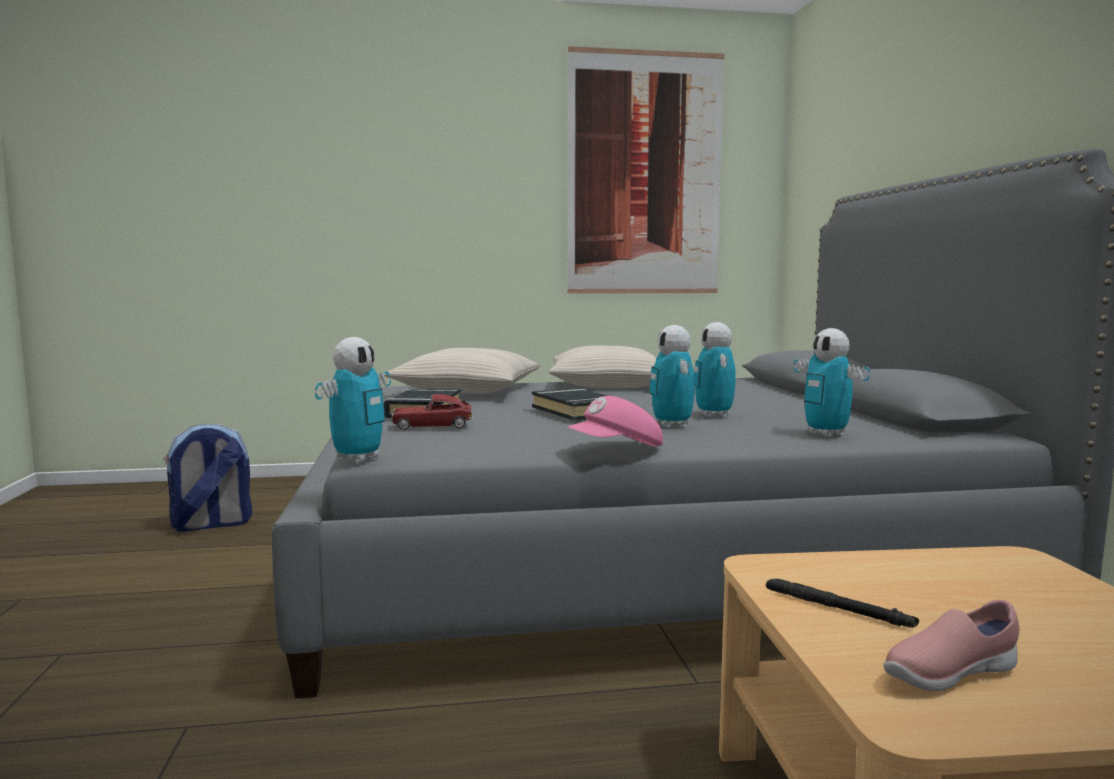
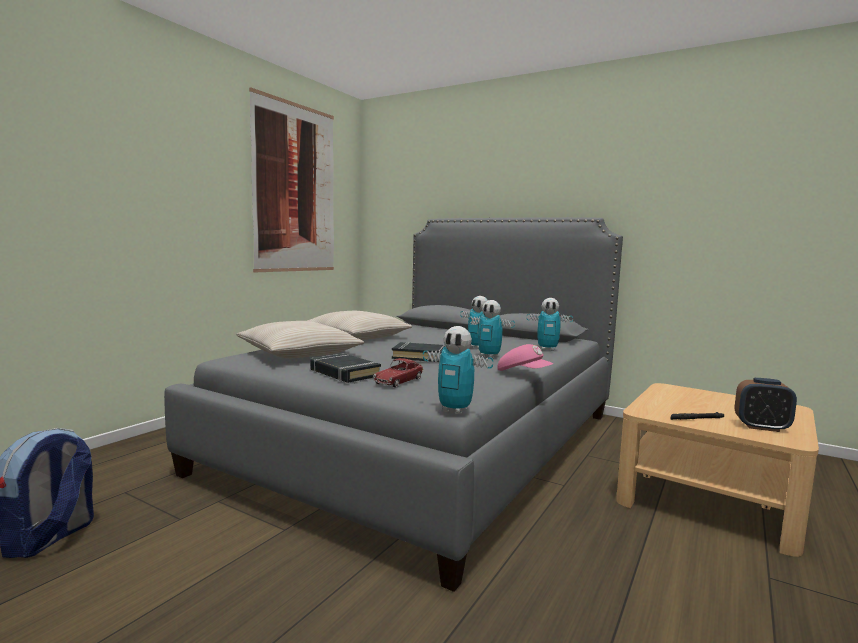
camera: 50 degrees left, 0 degrees up
toy robot [315,337,391,463] -> toy robot turned 135 degrees clockwise [423,326,493,414]
pink cap [568,396,663,446] -> pink cap turned 60 degrees counterclockwise [497,344,554,371]
pink shoe [883,600,1019,691] -> alarm clock [735,378,797,432]

